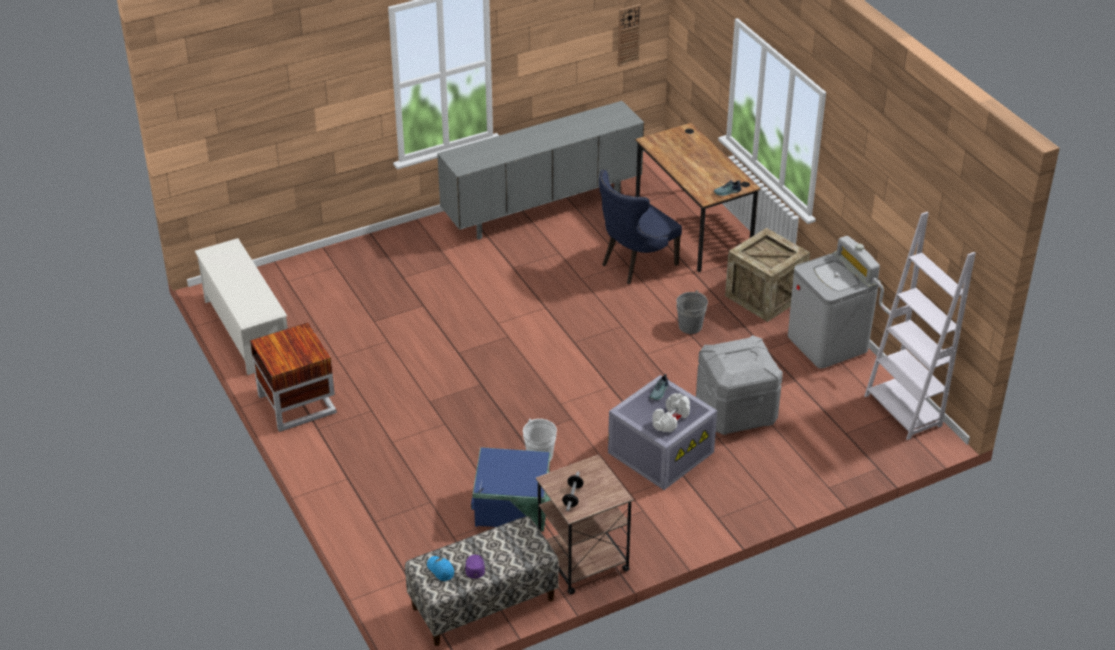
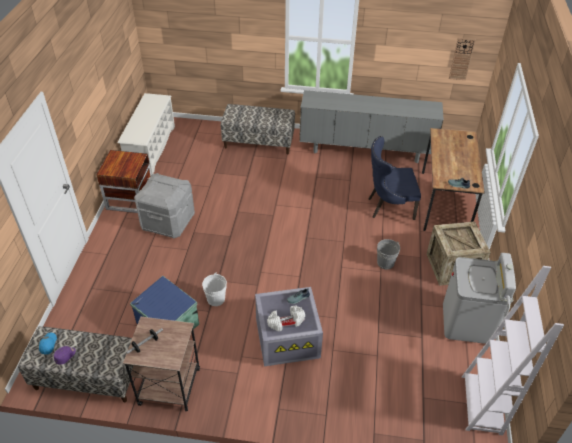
camera: 35 degrees right, 5 degrees up
grey storage box [696,335,783,435] -> grey storage box moved to [134,173,195,238]
none -> bench [221,104,295,154]

